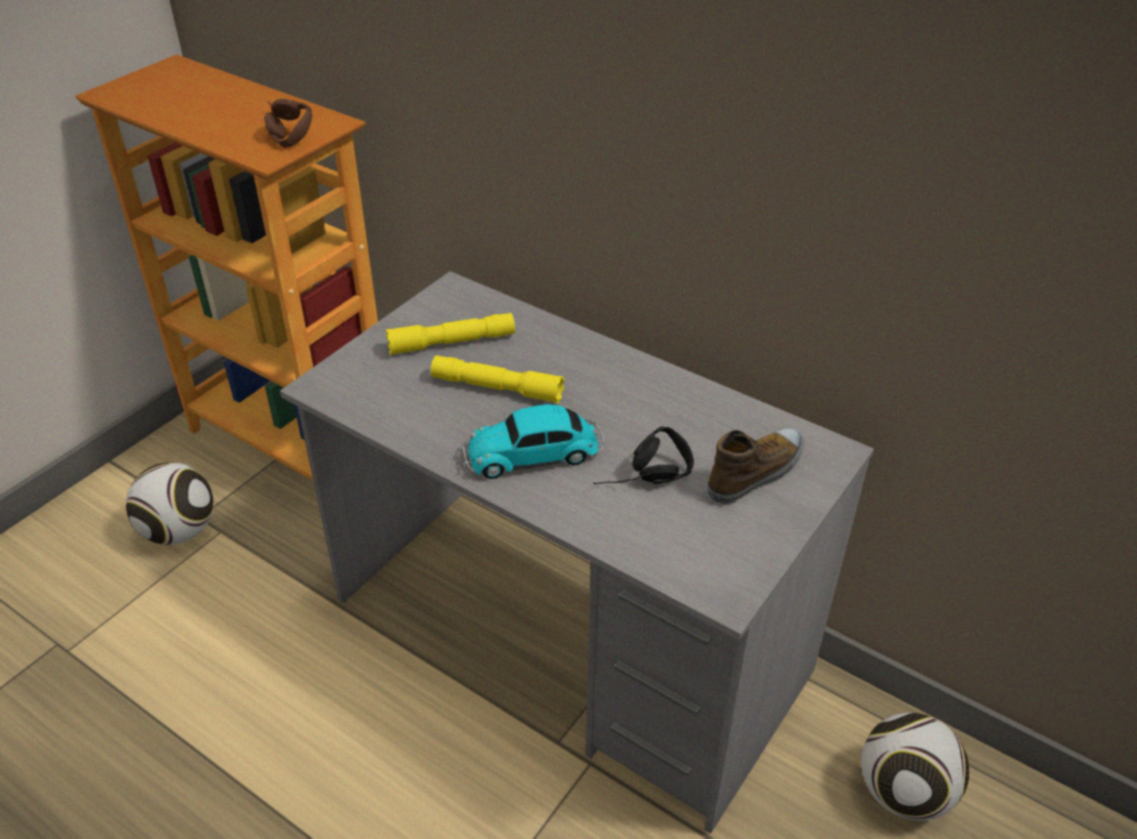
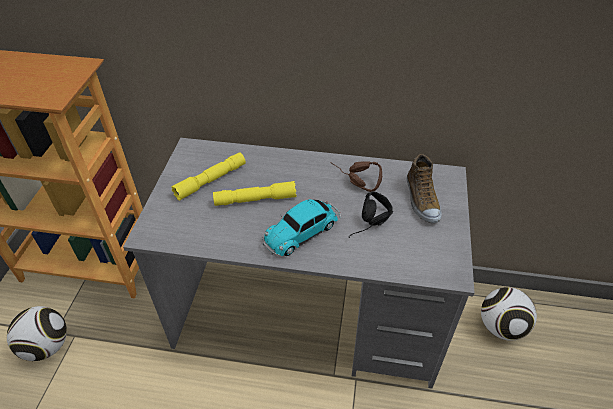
camera: 25 degrees left, 5 degrees up
brown headphones [264,99,312,148] -> brown headphones moved to [330,161,382,192]
shoe [707,428,804,504] -> shoe turned 150 degrees clockwise [407,154,442,223]

